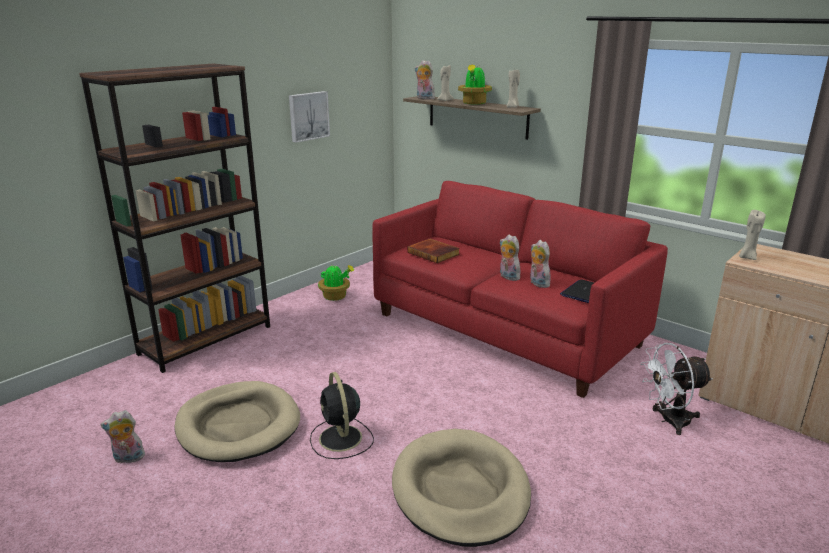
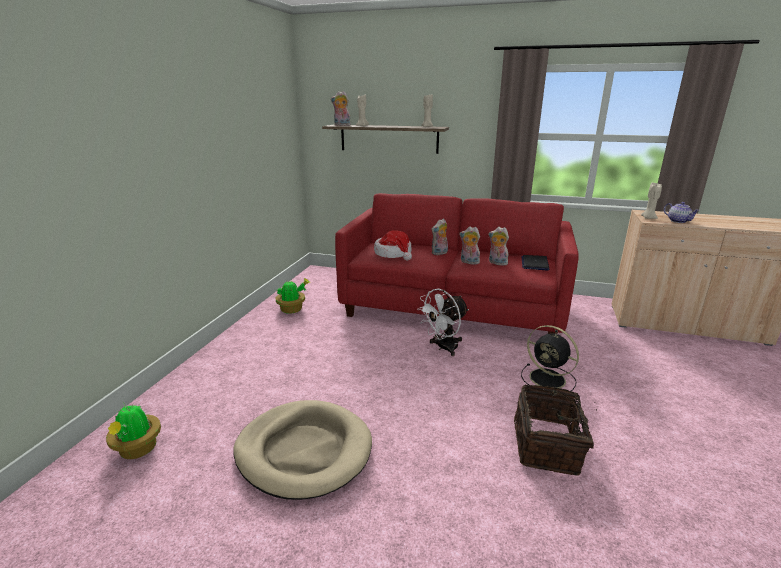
camera: 25 degrees left, 0 degrees up
brown bookcase [79,64,270,373] -> none
plush toy [100,410,145,464] -> plush toy moved to [431,218,448,255]
picture [289,91,330,143] -> none
black fan [310,372,374,459] -> black fan moved to [521,325,579,391]
beige dog bed [392,429,531,547] -> basket [514,384,597,476]
book [408,239,460,263] -> hat [374,230,412,261]
potted plant [458,63,492,105] -> potted plant moved to [106,402,161,459]
white fan [640,343,713,435] -> white fan moved to [417,289,469,356]
none -> teapot [664,202,700,223]

